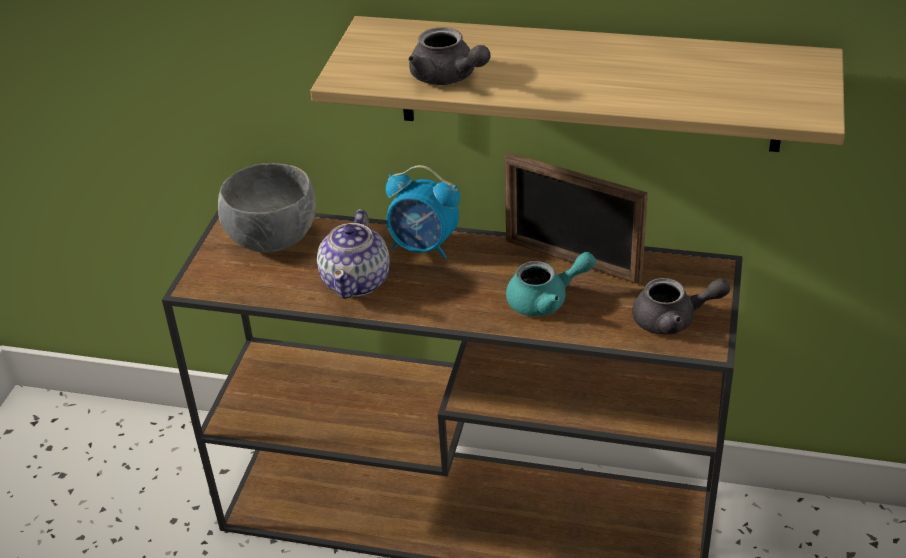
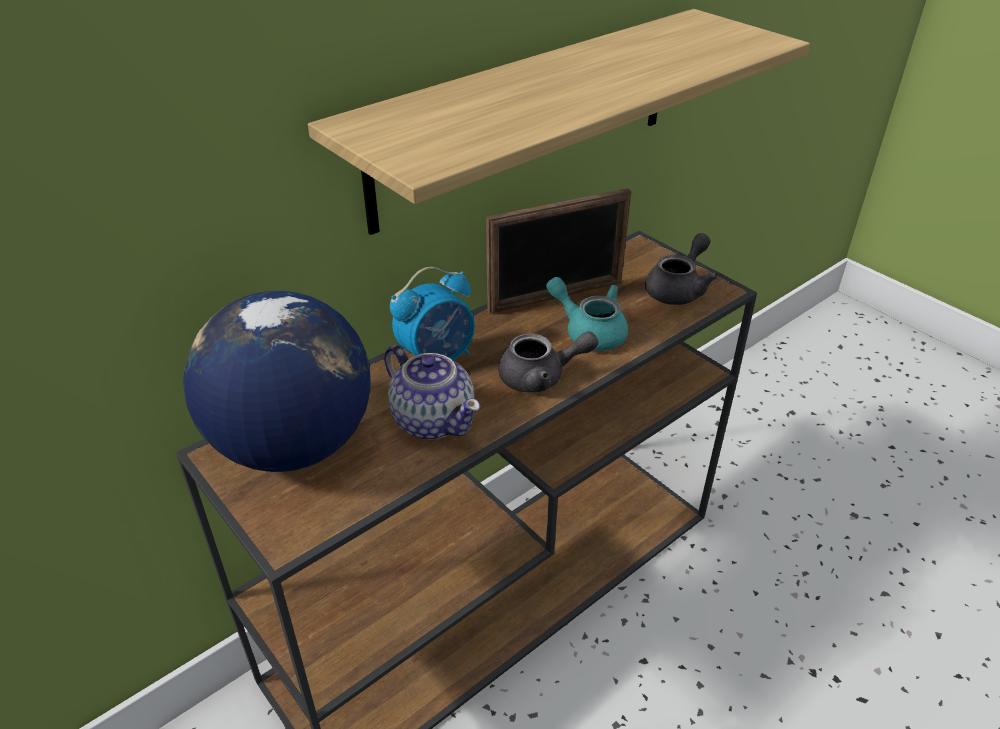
camera: 55 degrees left, 0 degrees up
grey bowl [218,163,316,253] -> globe [183,291,371,472]
grey teapot [408,27,491,85] -> grey teapot moved to [498,331,598,392]
turquoise teapot [506,252,596,316] -> turquoise teapot turned 75 degrees counterclockwise [546,277,628,351]

